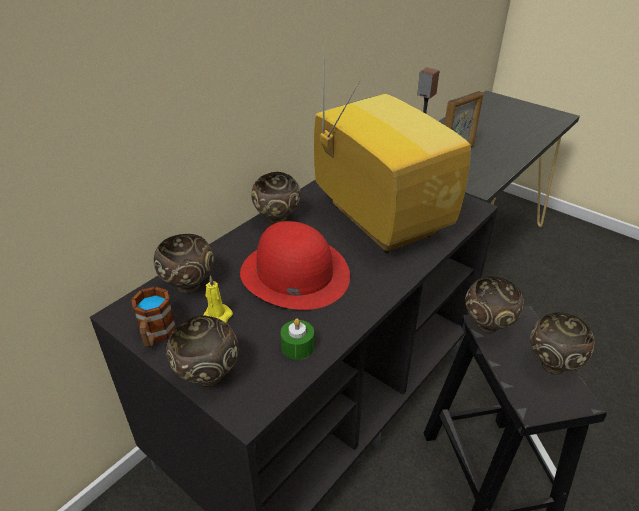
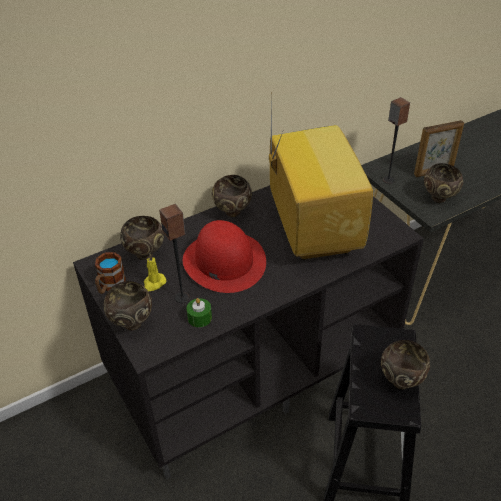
camera: 20 degrees right, 5 degrees up
brown bowl [465,276,524,333] -> brown bowl moved to [424,163,463,203]
none -> speaker [159,204,190,303]

